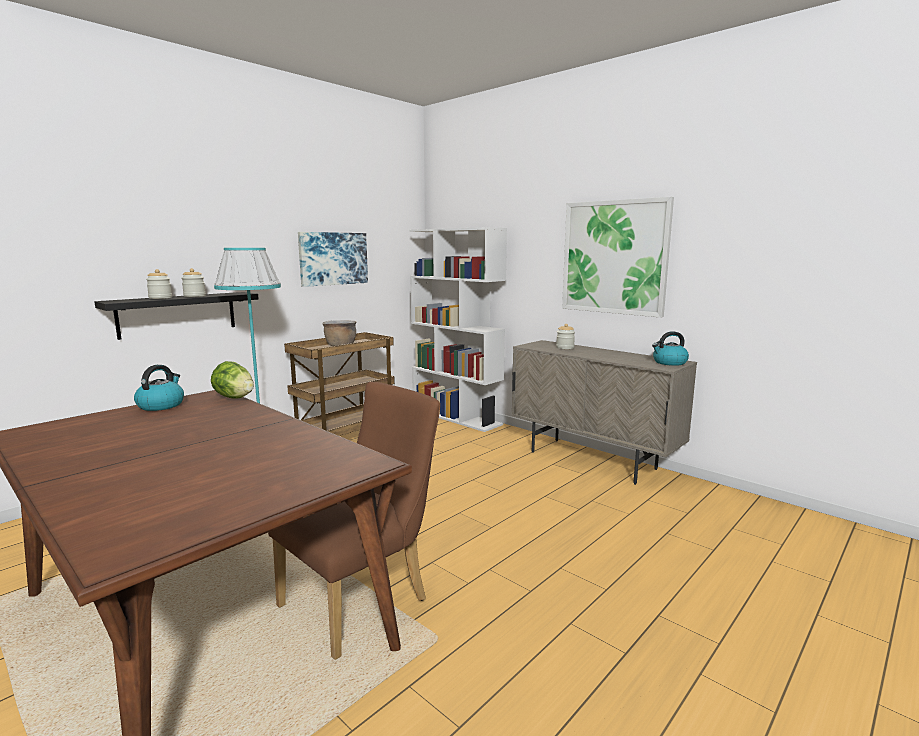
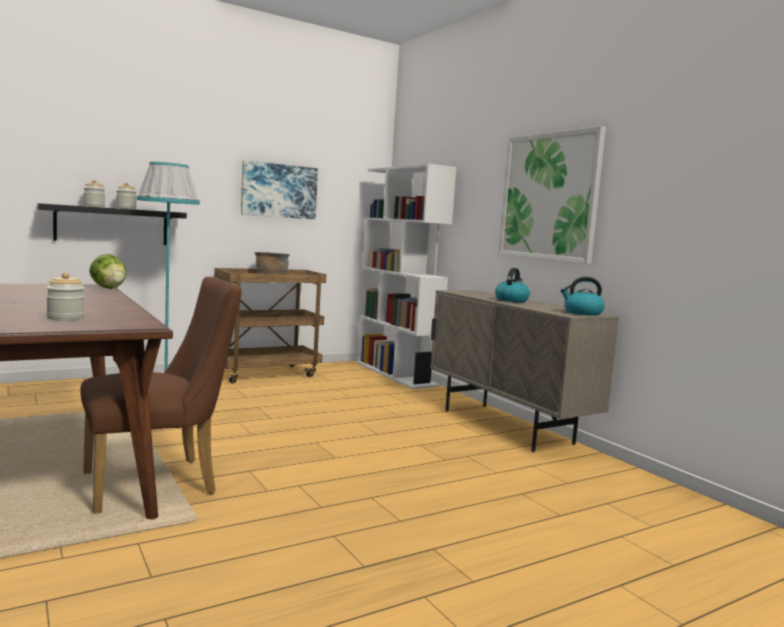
camera: 15 degrees right, 5 degrees down
kettle [134,365,184,411] -> kettle moved to [495,268,530,302]
jar [556,324,575,349] -> jar moved to [46,272,85,321]

